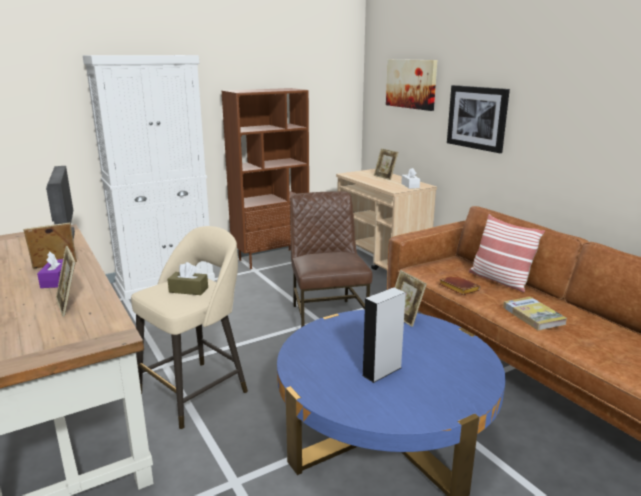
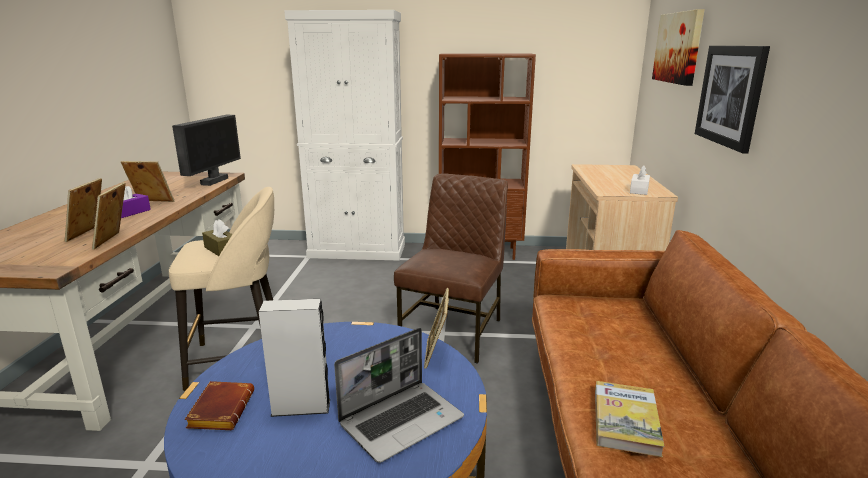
camera: 35 degrees right, 0 degrees up
picture frame [374,148,398,180] -> picture frame moved to [92,182,126,250]
brown book [439,275,480,295] -> brown book moved to [185,381,254,430]
pillow [469,214,545,292] -> none
none -> laptop [334,328,464,463]

